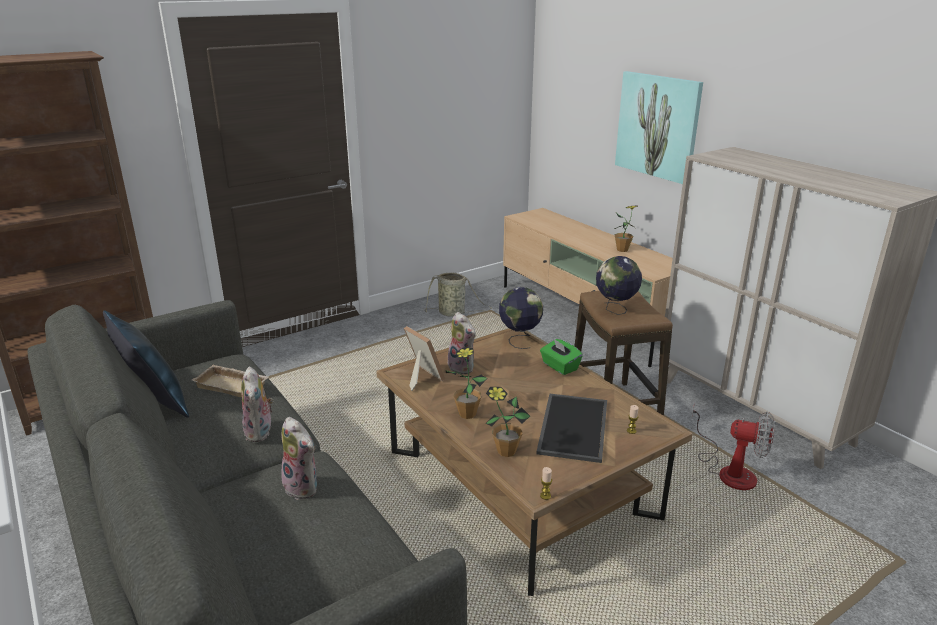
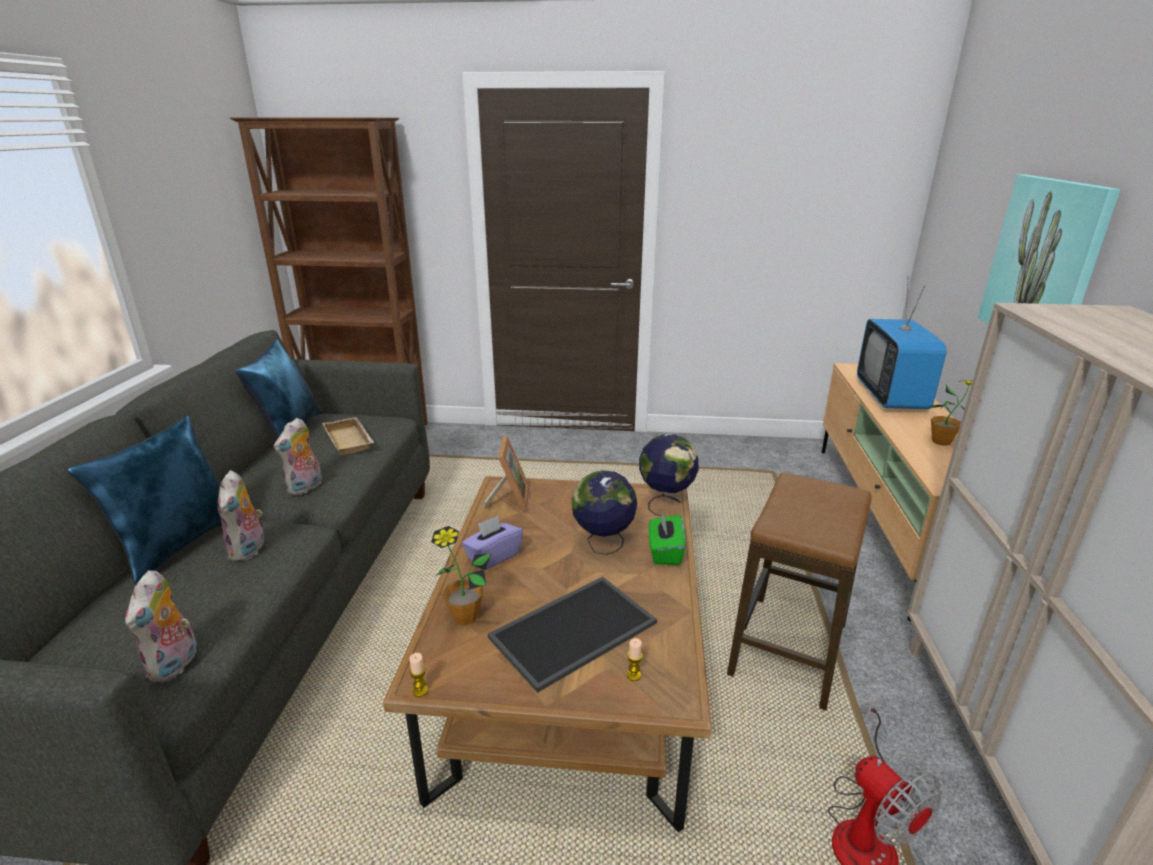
camera: 40 degrees right, 0 degrees up
basket [425,272,492,317] -> none
potted plant [446,347,487,419] -> purple tissue box [462,515,523,570]
plush toy [447,312,476,374] -> plush toy moved to [125,570,199,683]
globe [596,256,642,315] -> globe moved to [571,470,637,555]
none -> blue pillow [67,416,222,585]
none -> television [857,276,947,409]

